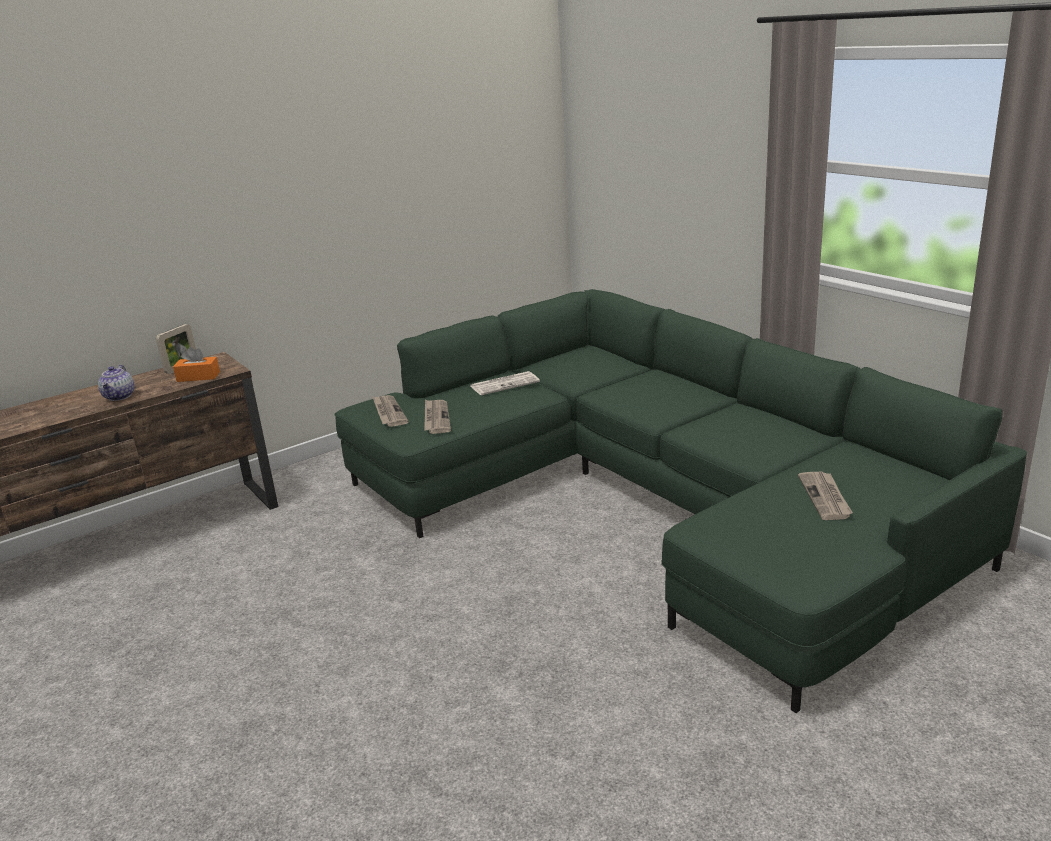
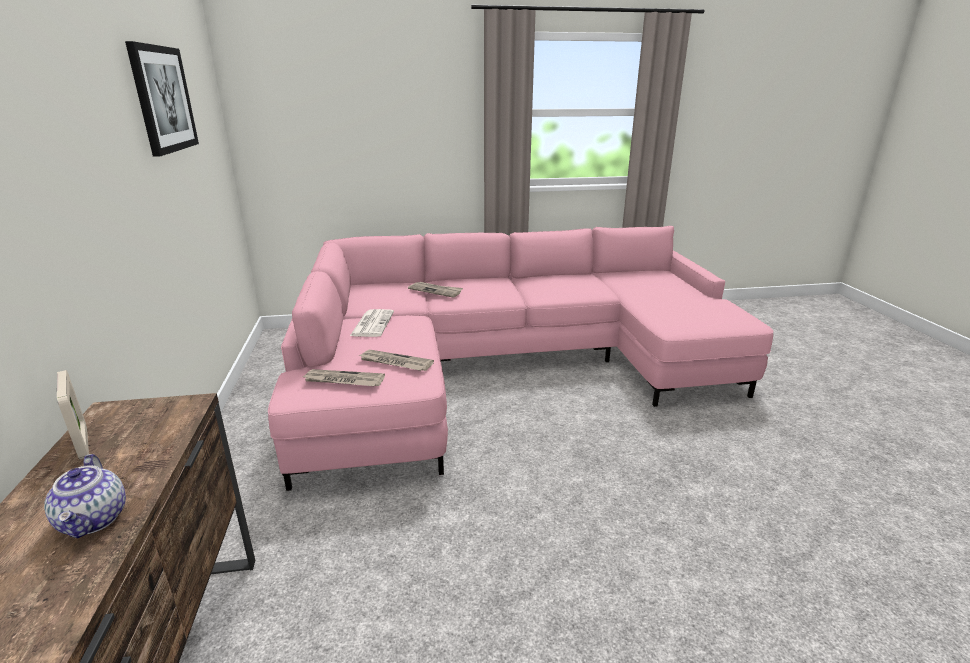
camera: 65 degrees left, 0 degrees up
teapot [98,365,135,401] -> teapot turned 45 degrees clockwise [44,454,126,538]
orange tissue box [173,347,220,382] -> none
green sofa [334,289,1027,713] -> pink sofa [268,226,773,491]
newspaper [798,471,853,520] -> newspaper moved to [408,282,463,298]
none -> picture [125,41,199,157]

